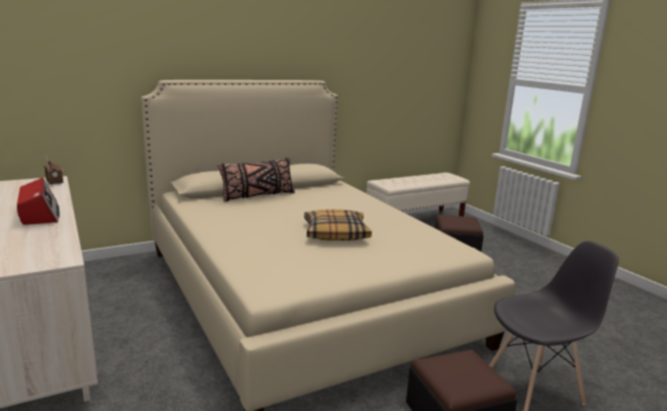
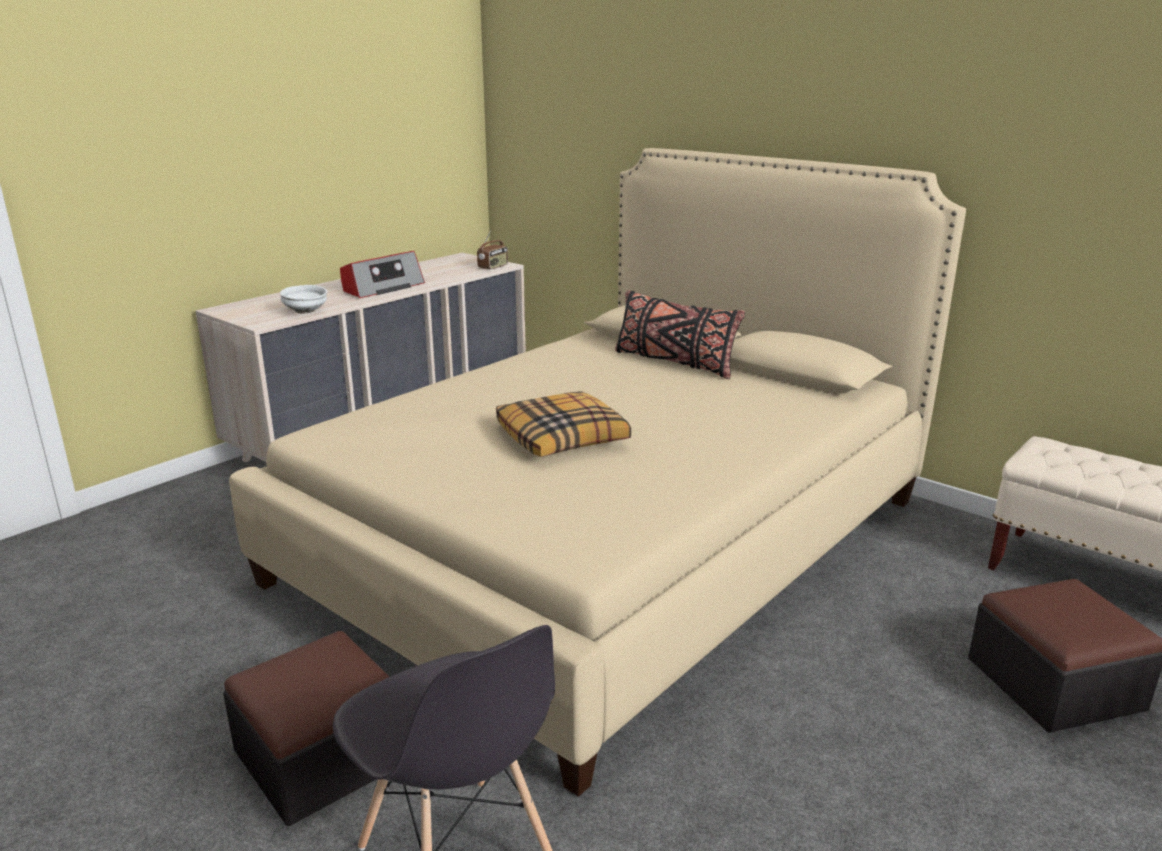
camera: 70 degrees right, 5 degrees up
none -> white bowl [280,285,327,314]

